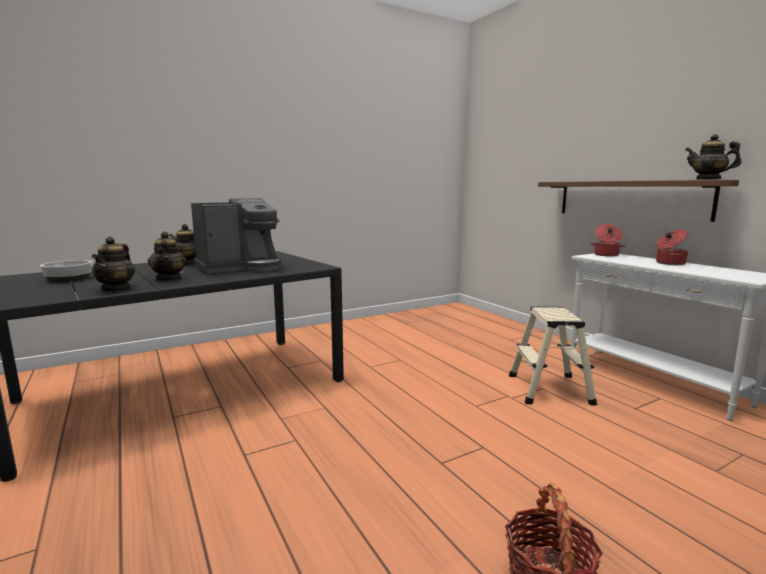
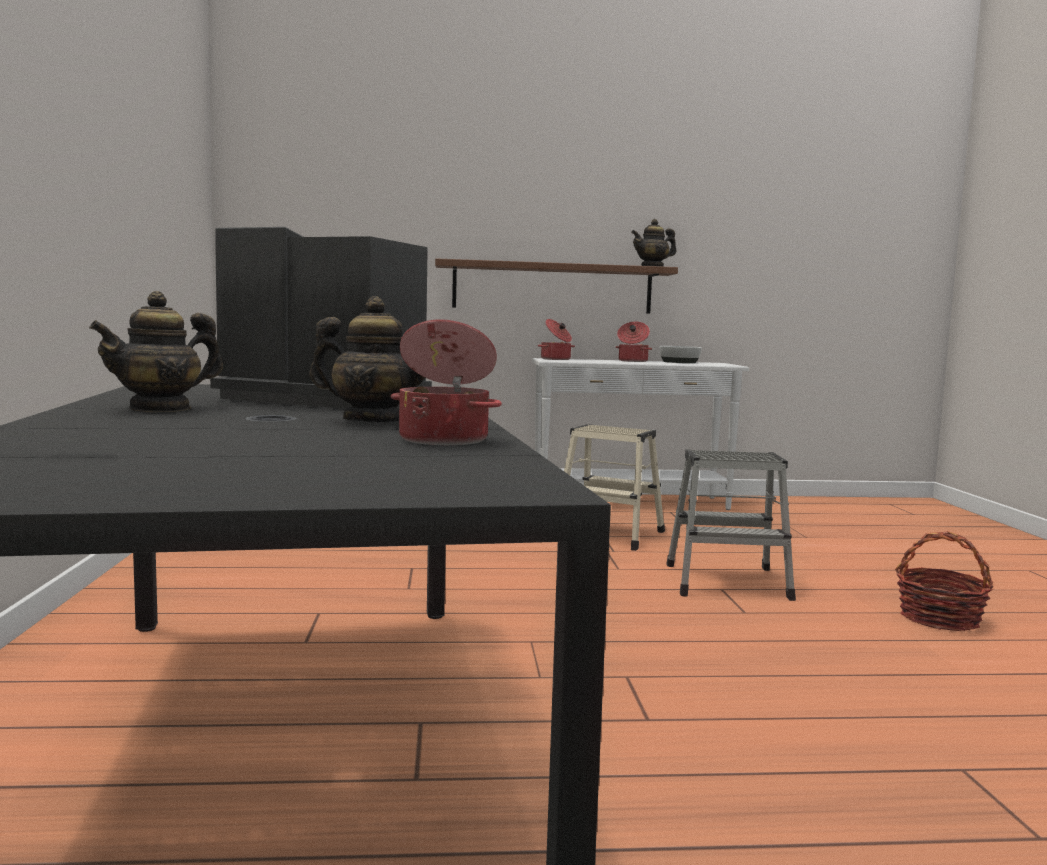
camera: 65 degrees left, 5 degrees down
bowl [40,260,92,282] -> bowl moved to [659,346,702,363]
teapot [92,236,135,292] -> cooking pot [391,319,502,445]
coffee machine [191,198,282,273] -> coffee machine turned 60 degrees counterclockwise [210,227,432,409]
none -> grey step ladder [666,449,796,601]

